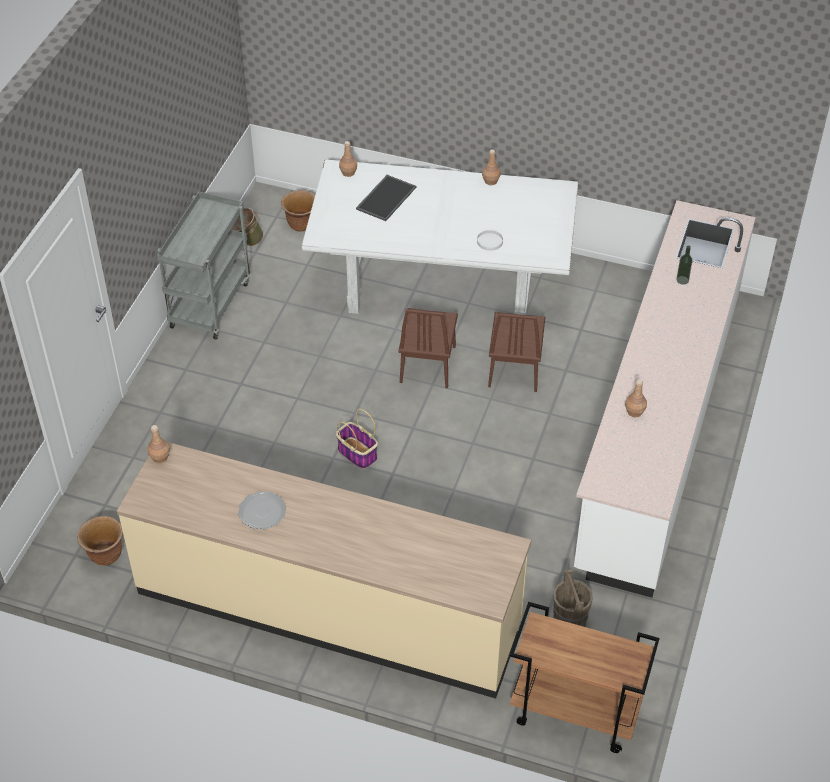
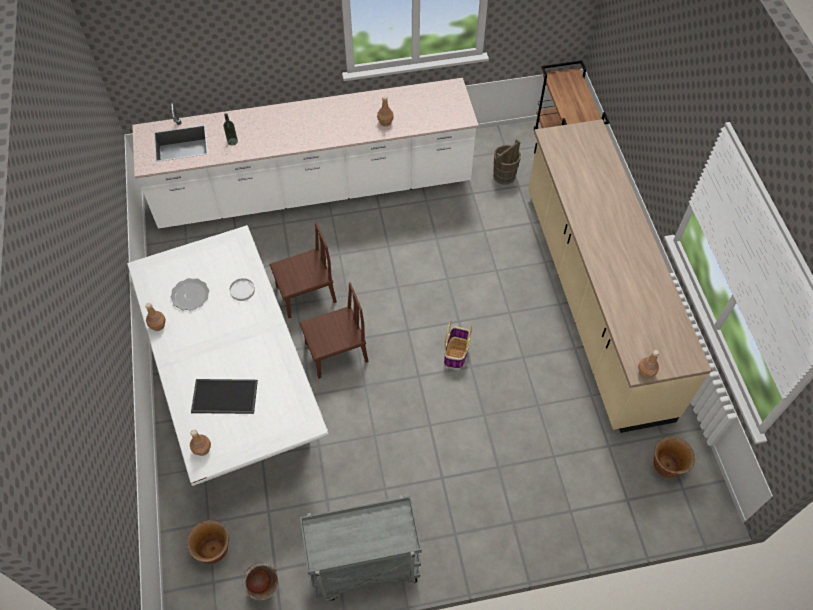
camera: 120 degrees left, 10 degrees up
plate [238,491,286,529] -> plate moved to [170,278,209,310]

